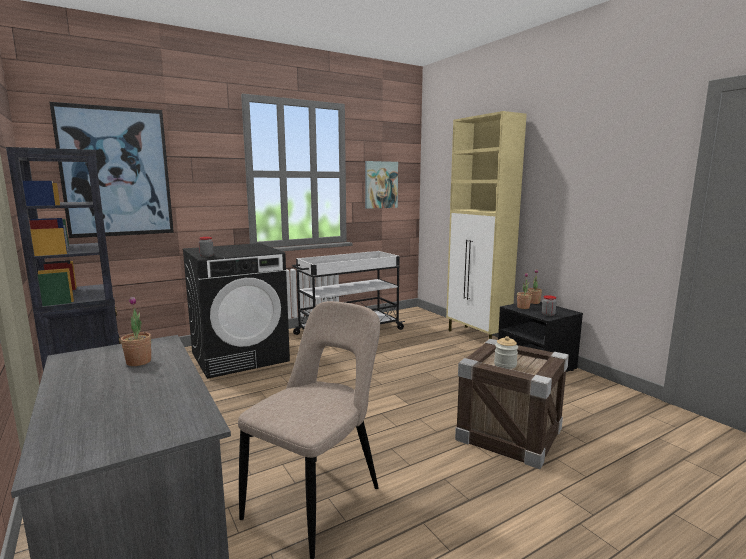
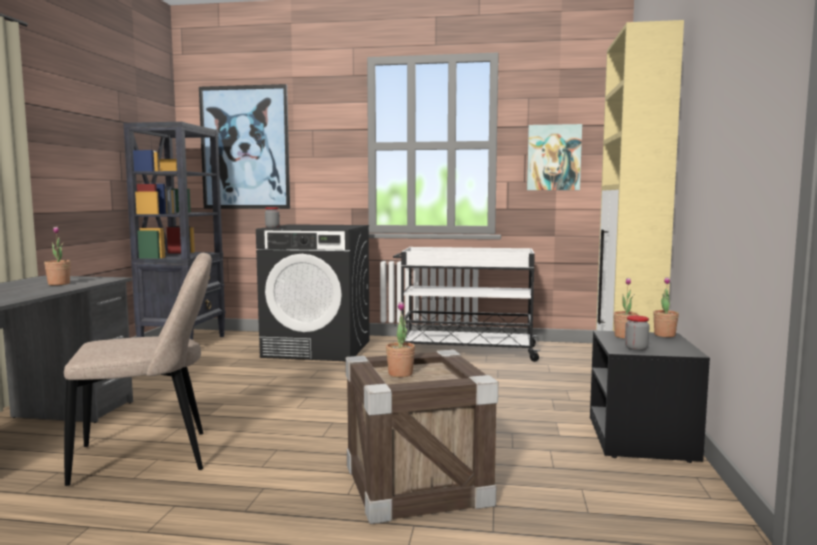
camera: 40 degrees right, 5 degrees down
jar [494,336,518,369] -> potted plant [386,302,415,377]

